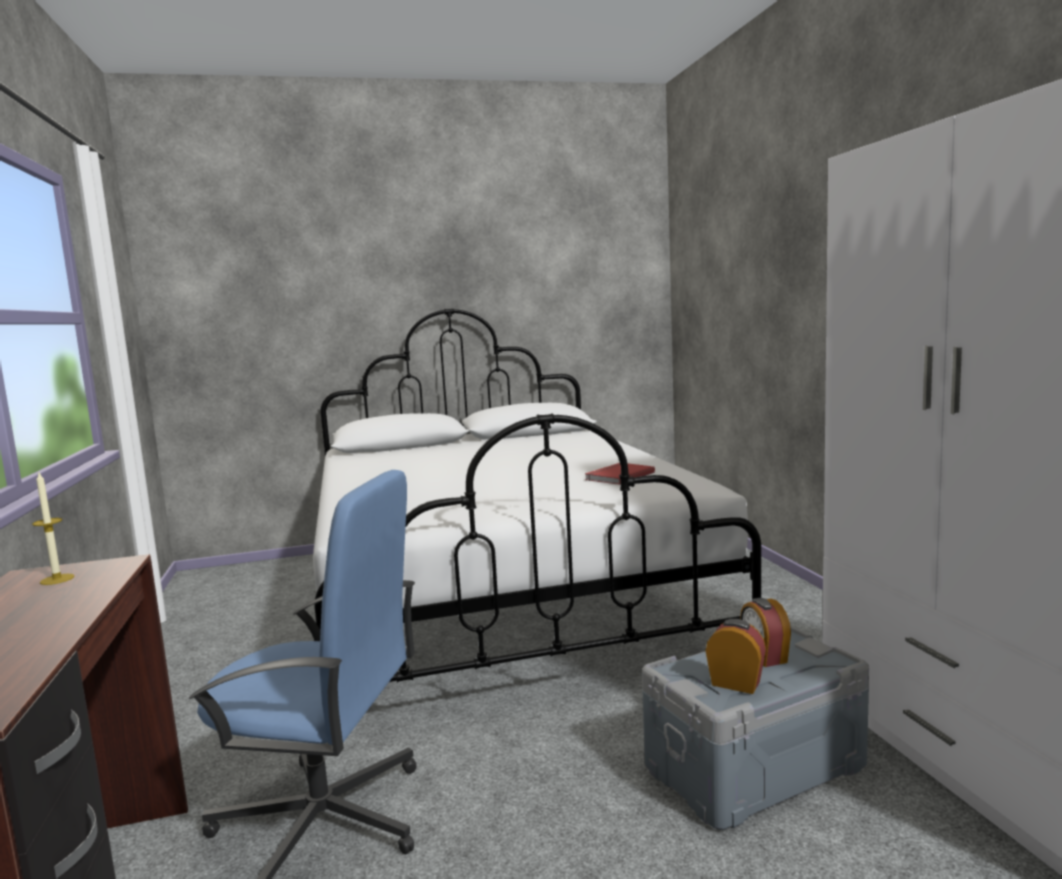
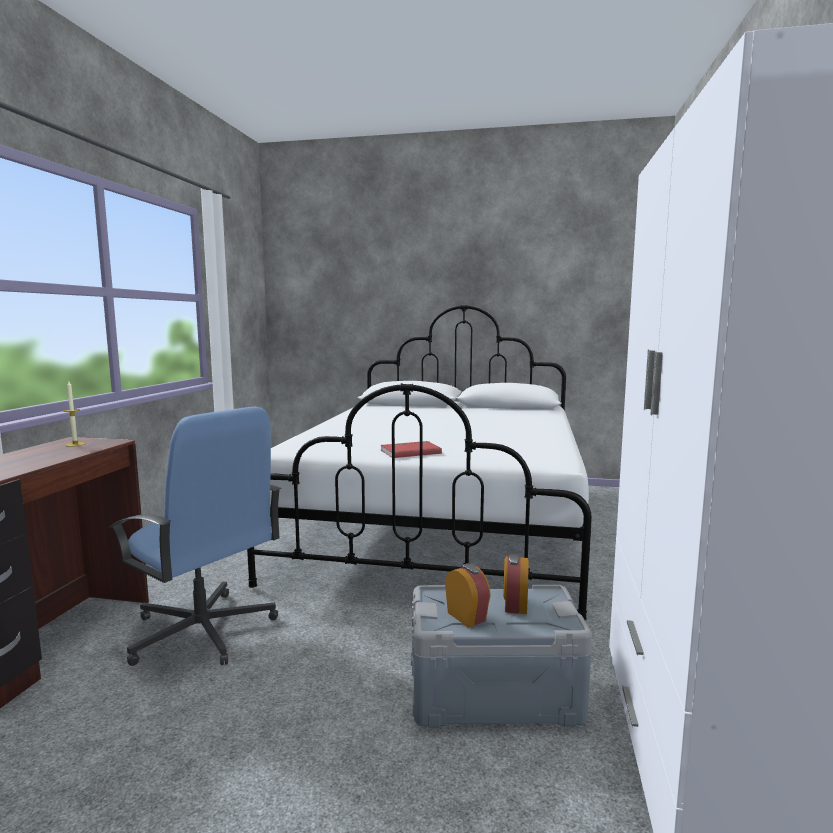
camera: 25 degrees right, 0 degrees up
red book [585,463,655,485] -> red book moved to [380,441,442,458]

